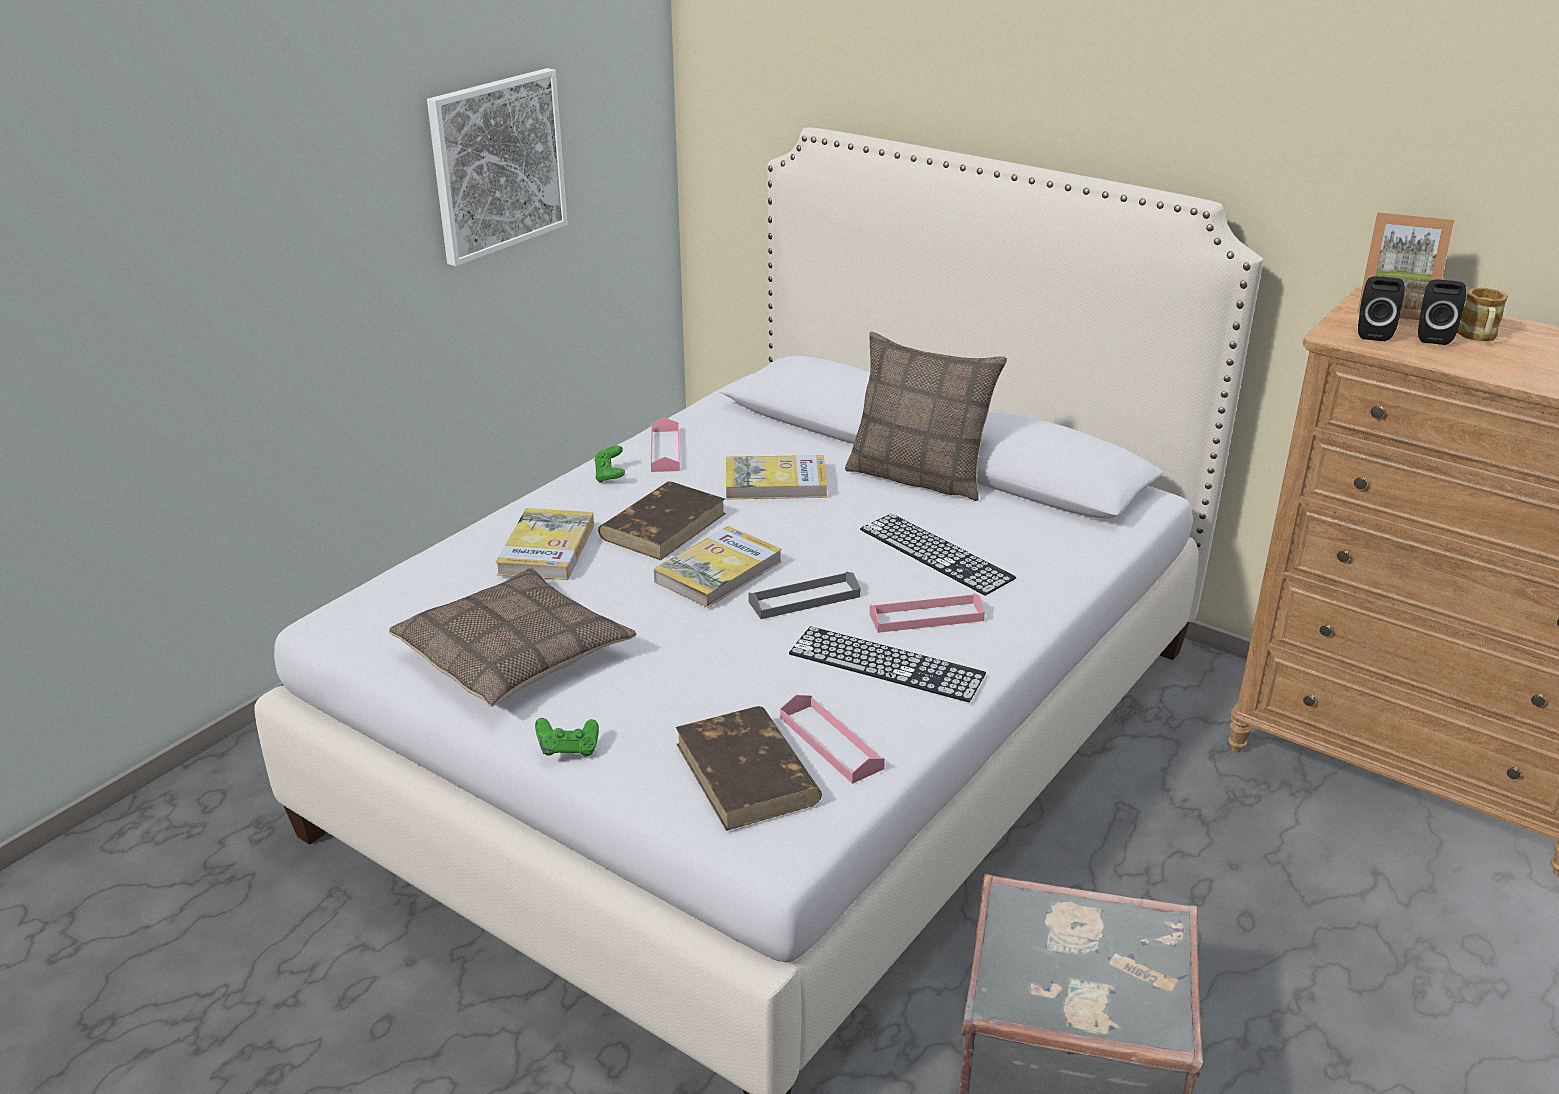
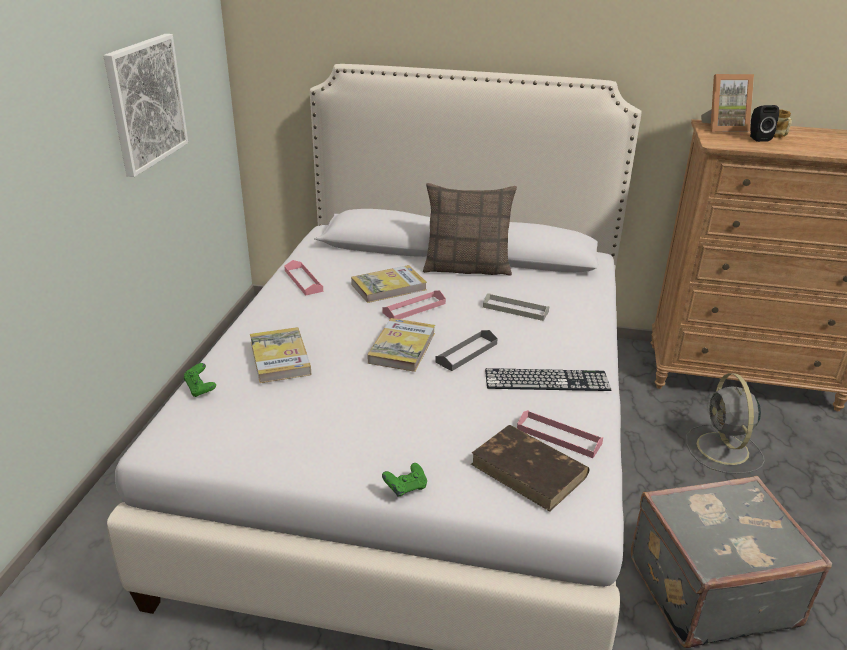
camera: 25 degrees left, 0 degrees up
pillow [389,568,636,707] -> none
green game controller [594,446,625,483] -> green game controller moved to [184,363,216,397]
brown book [598,481,726,560] -> none
keyboard [860,514,1016,595] -> grey tray [483,293,549,321]
pink tray [869,593,985,633] -> pink tray moved to [382,290,446,319]
black speaker [1358,276,1405,341] -> none
none -> grey fan [686,373,765,474]

